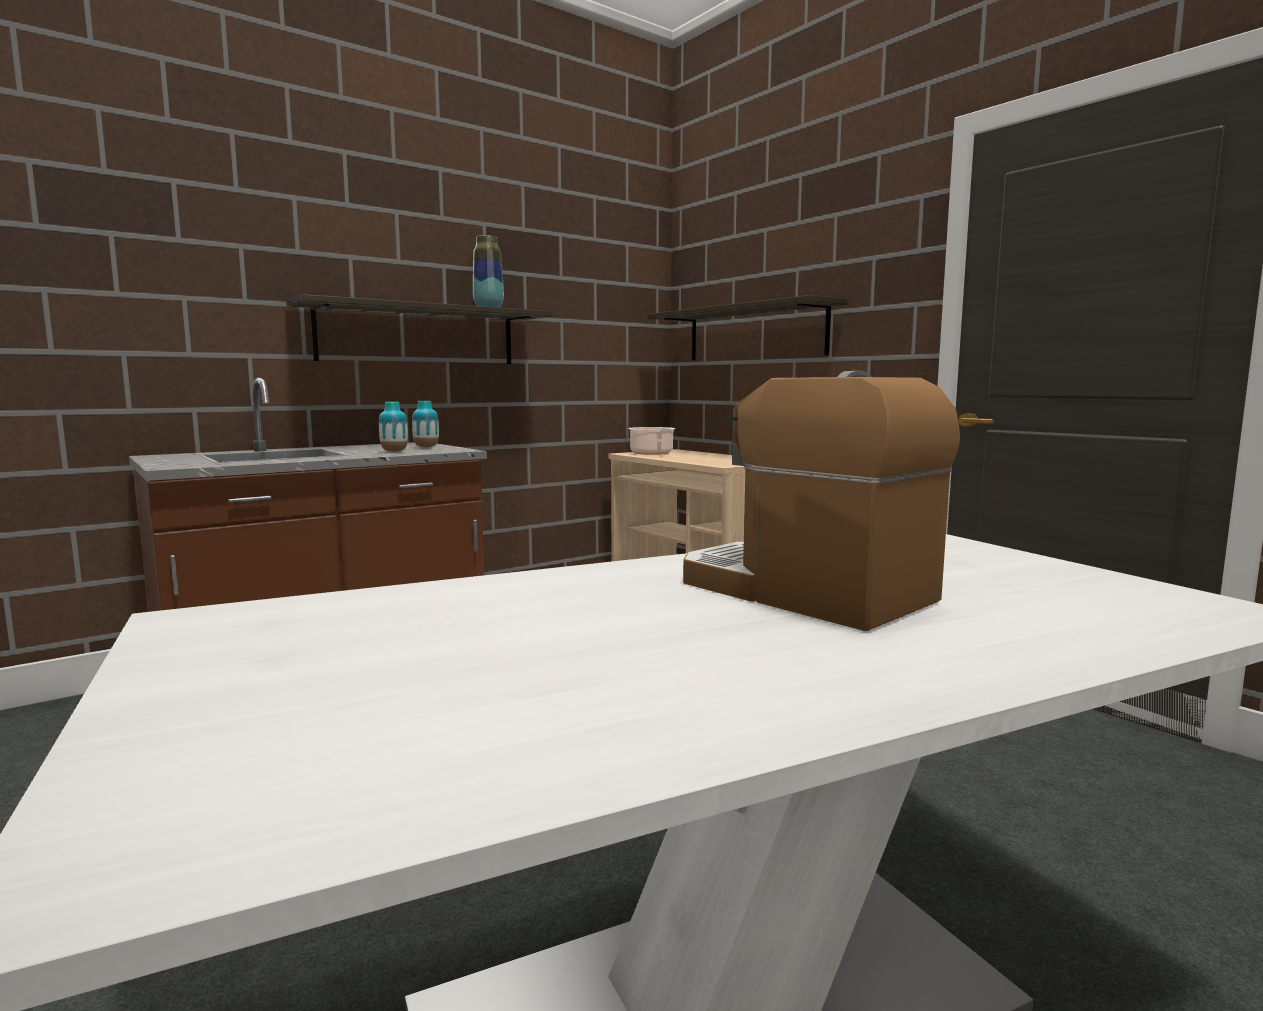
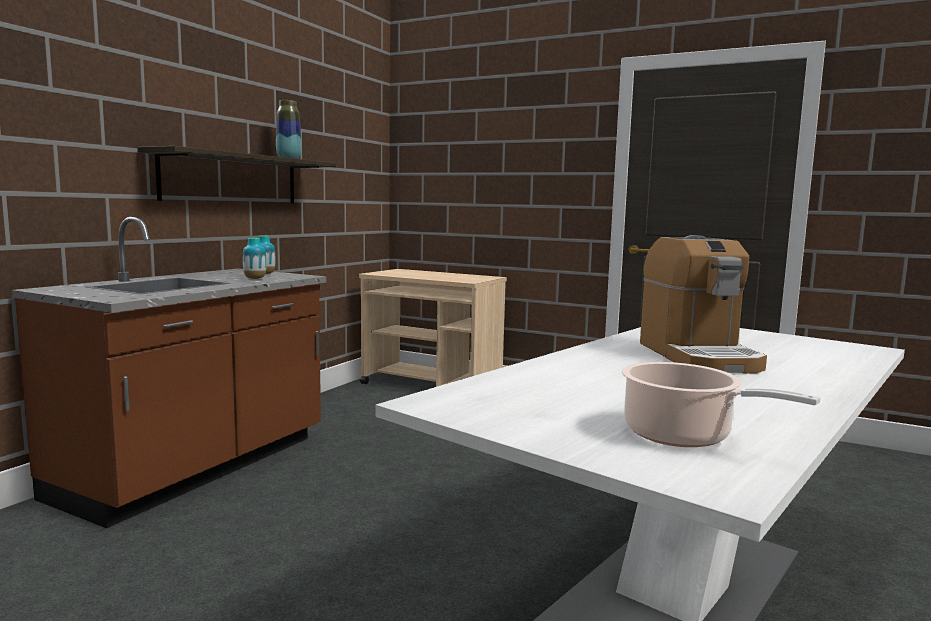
camera: 25 degrees left, 0 degrees up
cooking pot [628,427,675,455] -> cooking pot moved to [622,362,821,447]
shelf [647,295,848,360] -> none
coffee machine [683,371,960,631] -> coffee machine turned 120 degrees counterclockwise [640,235,767,374]

